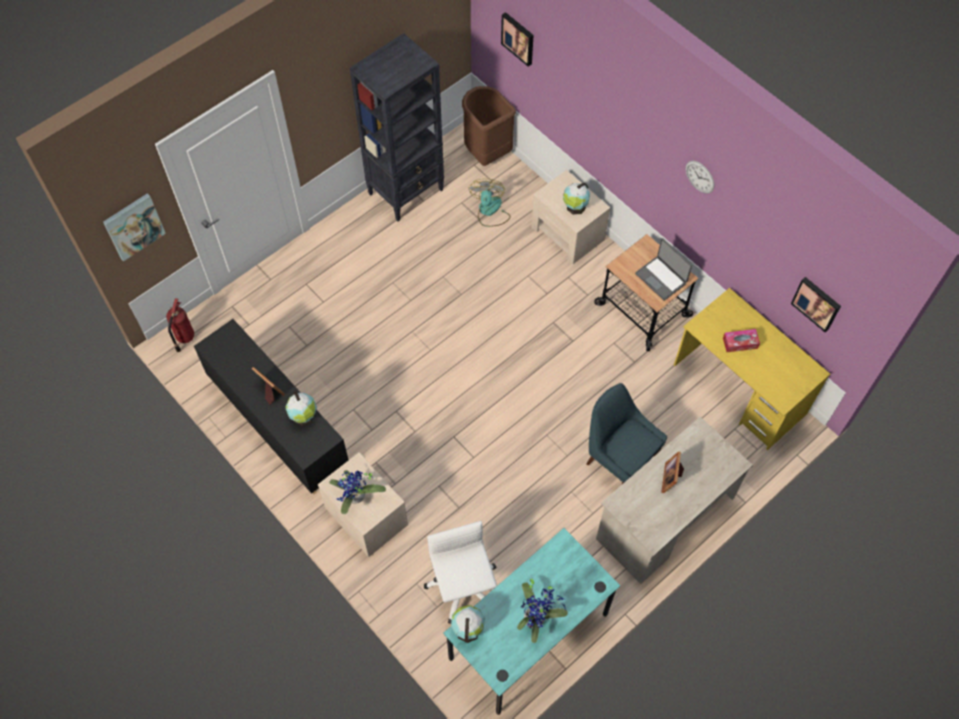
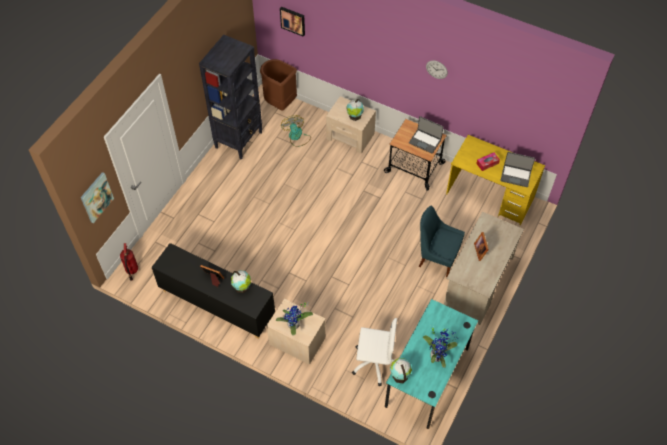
camera: 20 degrees left, 5 degrees down
white office chair [424,521,497,624] -> white office chair turned 135 degrees clockwise [352,318,397,386]
picture [791,277,841,332] -> none
none -> laptop [500,152,535,187]

